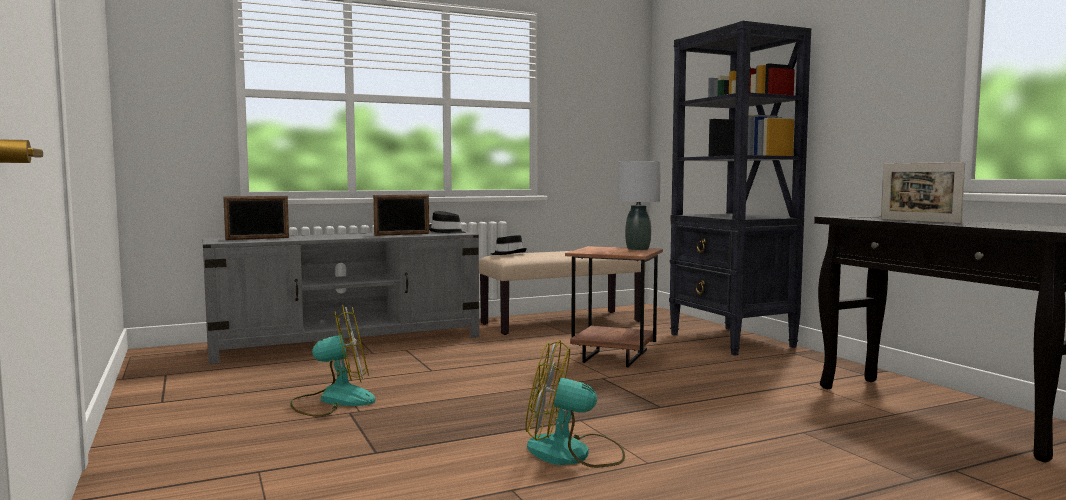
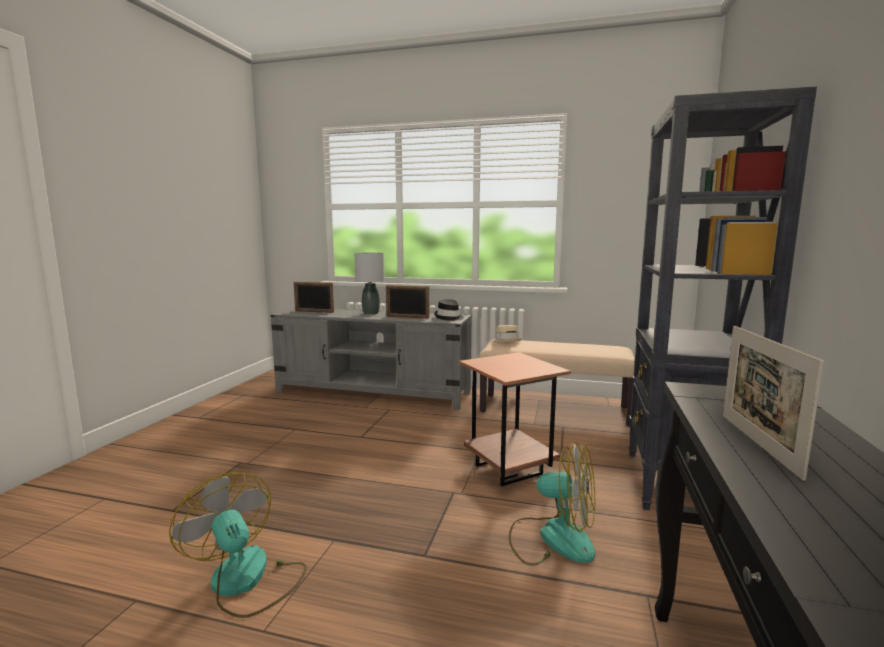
camera: 40 degrees right, 5 degrees up
fan [290,305,376,417] -> fan moved to [509,441,595,566]
black hat [491,235,527,255] -> beige hat [491,325,522,342]
grey table lamp [618,161,661,250] -> grey table lamp moved to [355,252,385,315]

